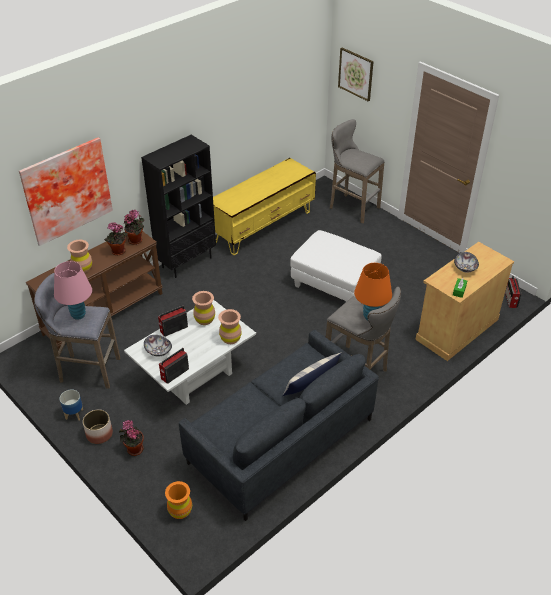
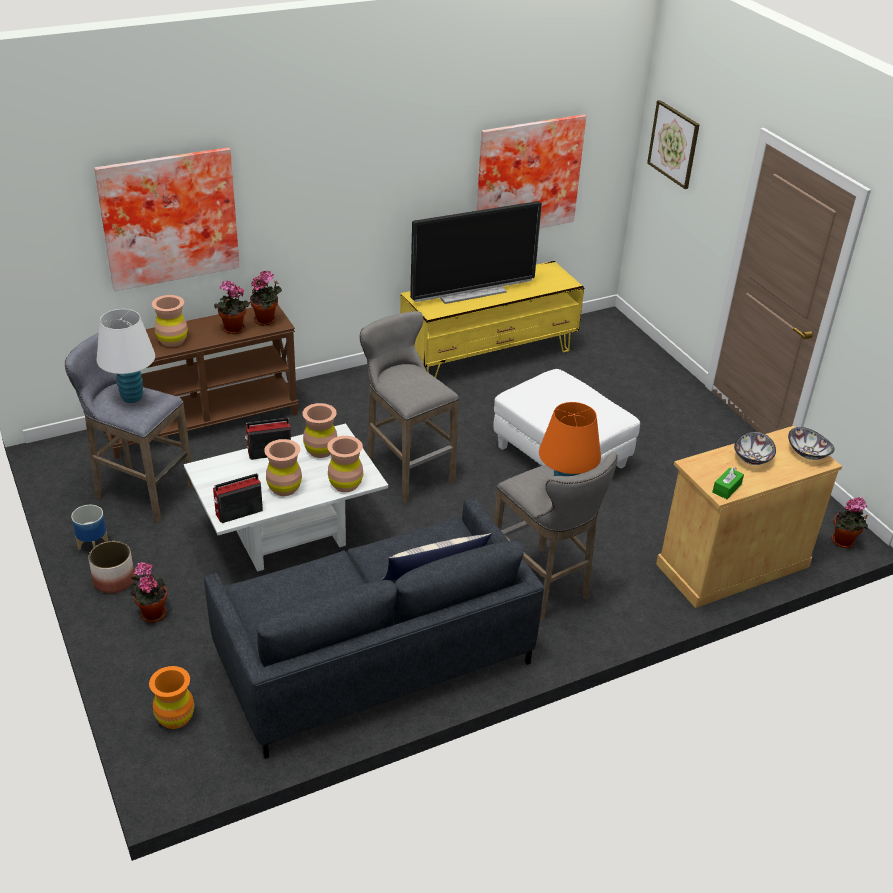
camera: 15 degrees right, 5 degrees down
pink table lamp [54,261,92,320] -> white table lamp [97,309,155,403]
black bookcase [141,135,216,278] -> none
bowl [144,335,172,356] -> bowl moved to [788,427,835,460]
grey stool [330,119,385,223] -> grey stool moved to [360,311,459,504]
radio [505,276,522,308] -> potted plant [831,497,868,548]
none -> brown vase [264,439,302,496]
none -> television [410,201,542,304]
none -> picture [477,114,586,228]

